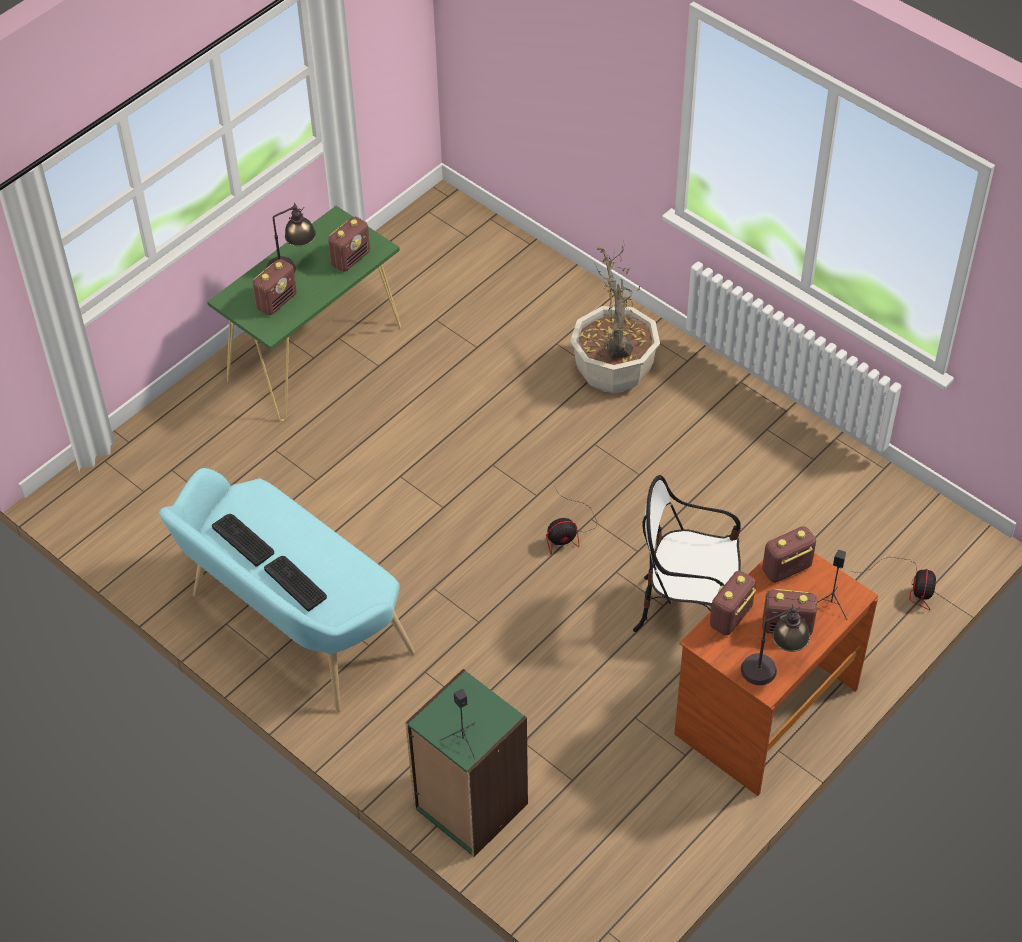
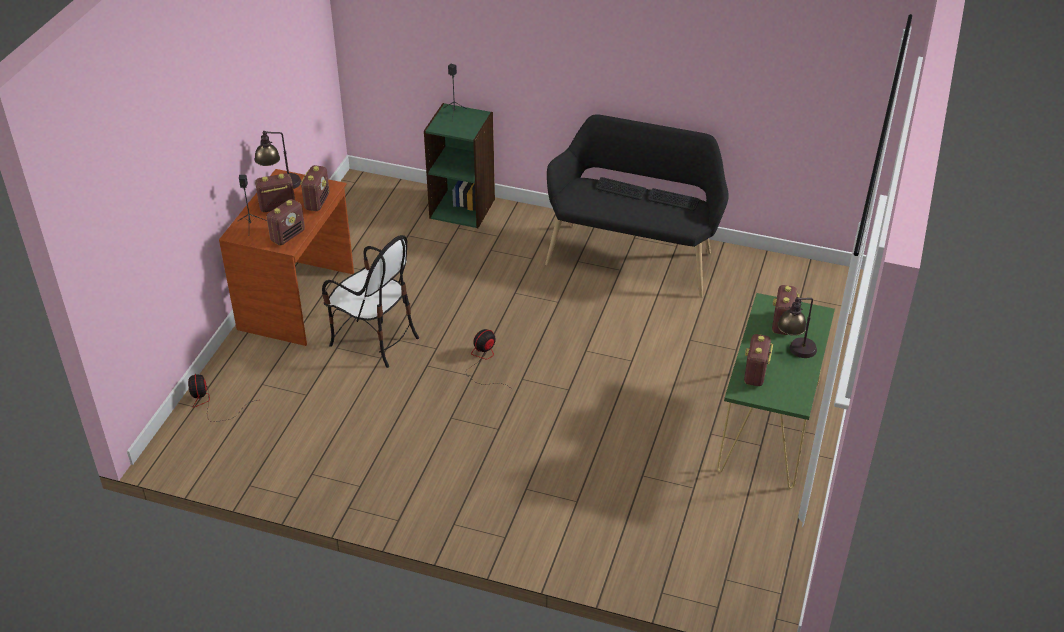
camera: 155 degrees right, 10 degrees down
turquoise bench [159,468,415,712] -> black bench [545,114,729,297]
potted plant [570,239,660,393] -> none
chair [633,475,741,632] -> chair turned 45 degrees clockwise [322,235,419,368]

